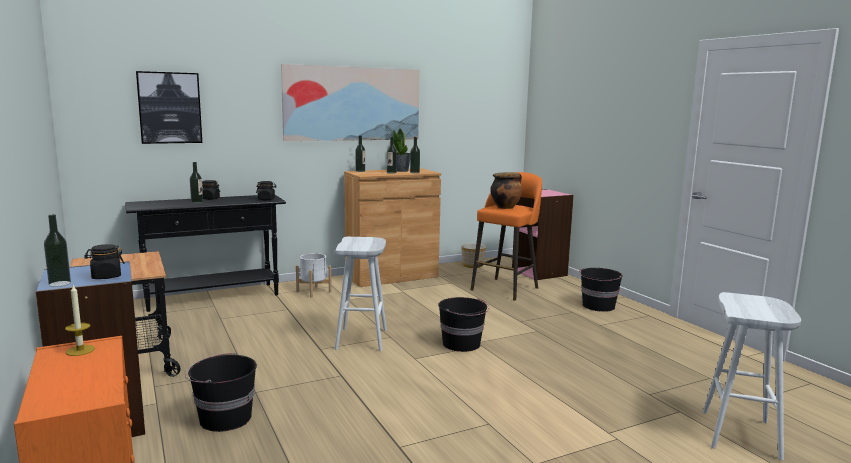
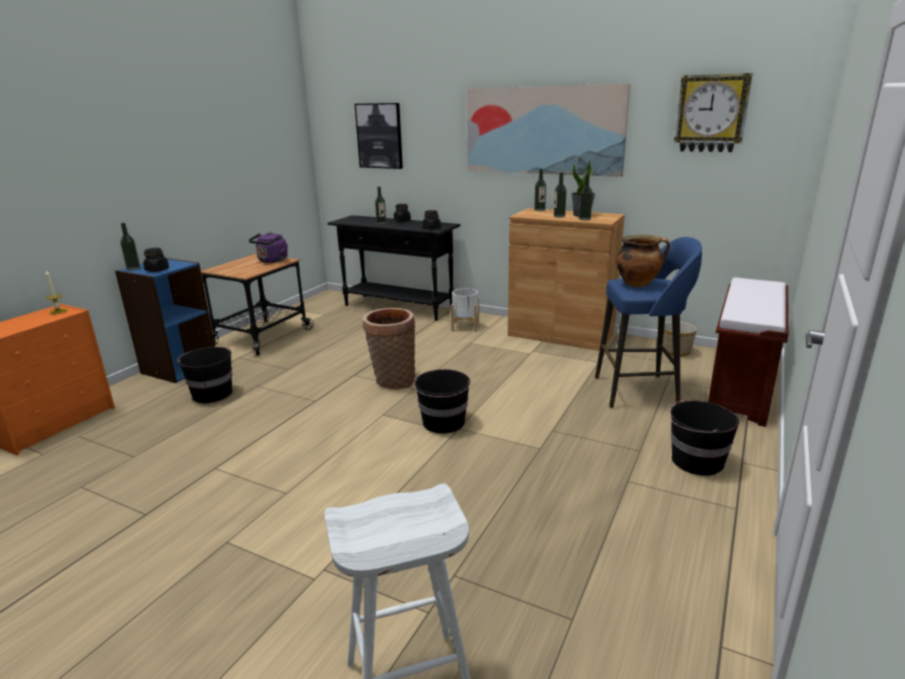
camera: 55 degrees right, 10 degrees up
white stool [334,237,387,351] -> basket [362,308,415,390]
orange stool [471,172,542,301] -> blue stool [595,237,702,408]
pink bookcase [512,189,574,280] -> brown bench [708,278,789,427]
none -> purple kettle [249,232,288,263]
none -> wall clock [674,73,753,152]

